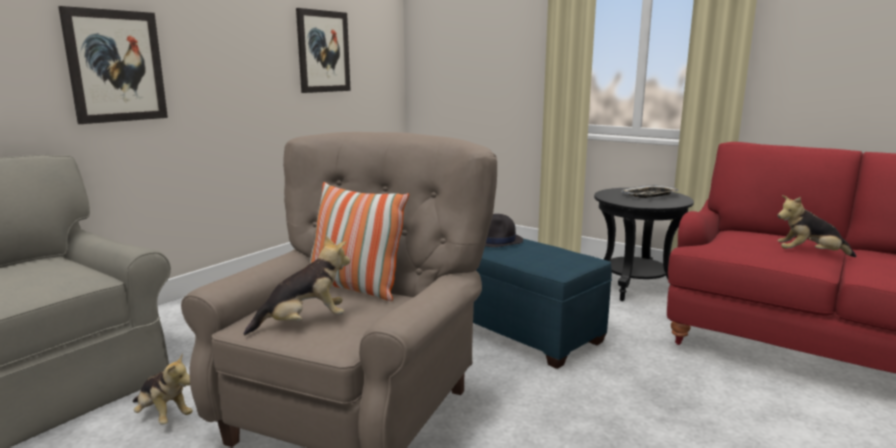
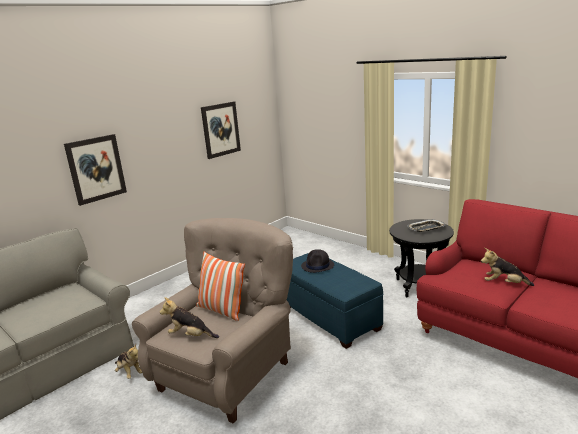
camera: 10 degrees right, 5 degrees up
plush toy [243,236,350,335] -> plush toy turned 150 degrees counterclockwise [160,297,219,338]

